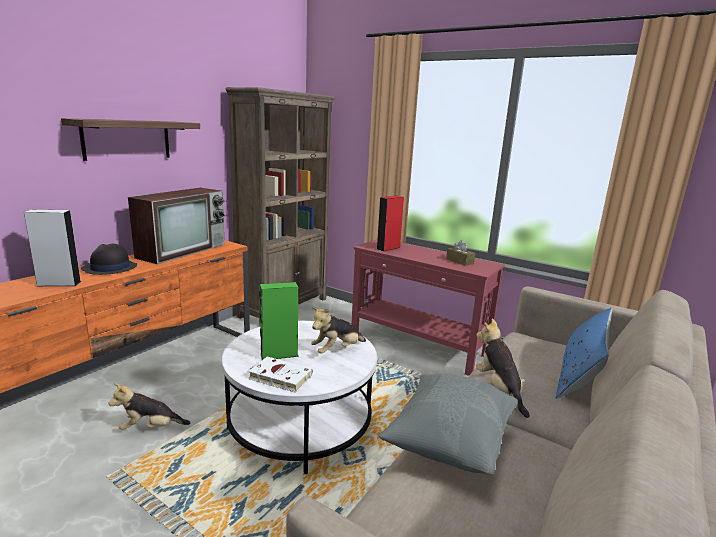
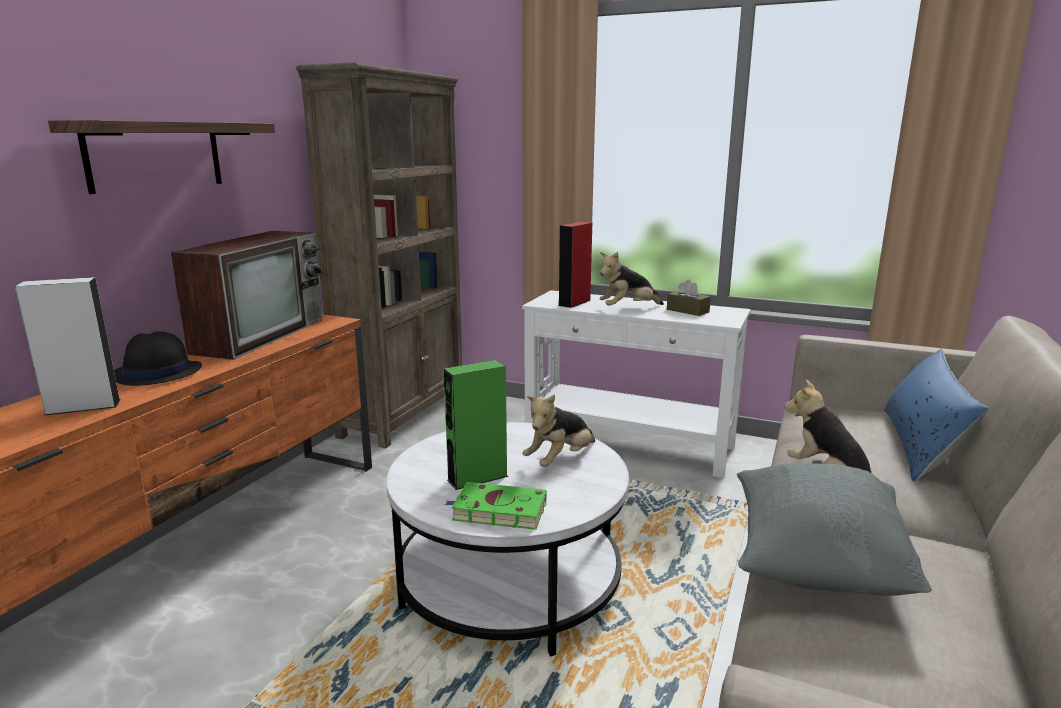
camera: 10 degrees left, 0 degrees up
plush toy [108,383,190,429] -> plush toy moved to [599,252,664,306]
white book [248,356,313,393] -> green book [444,482,547,530]
red console table [352,239,505,376] -> white console table [522,290,751,478]

